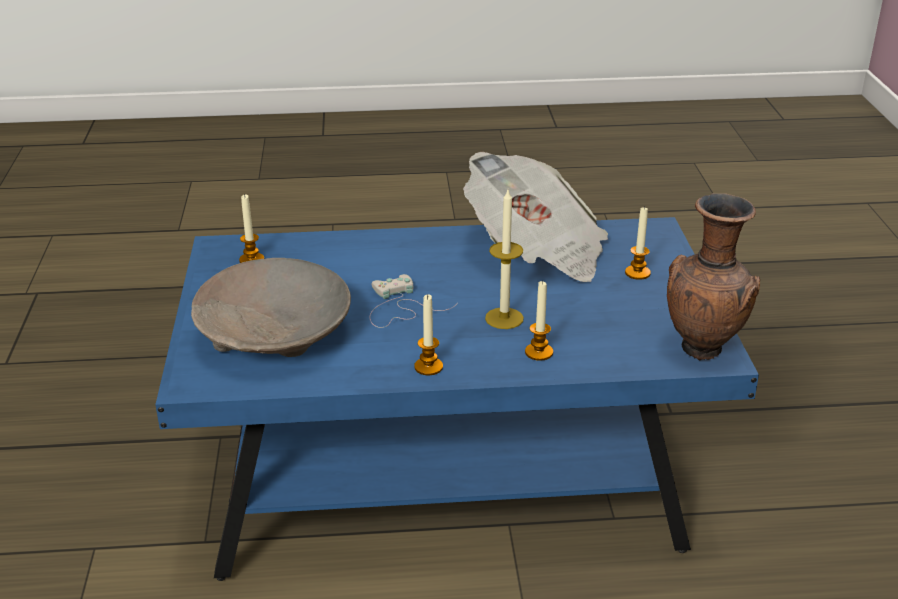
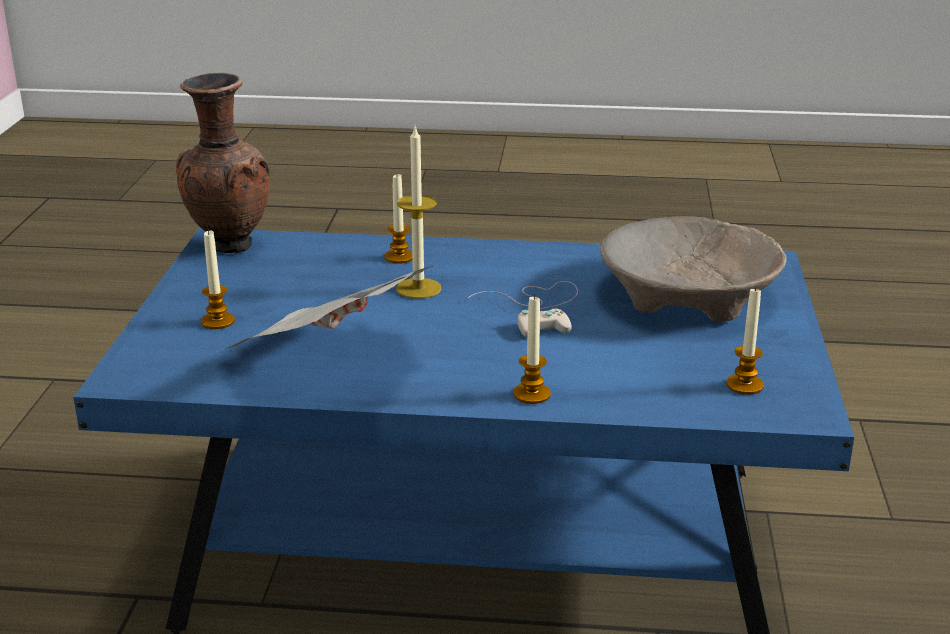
camera: 170 degrees left, 5 degrees down
candle [414,294,443,375] -> candle moved to [513,295,551,404]

